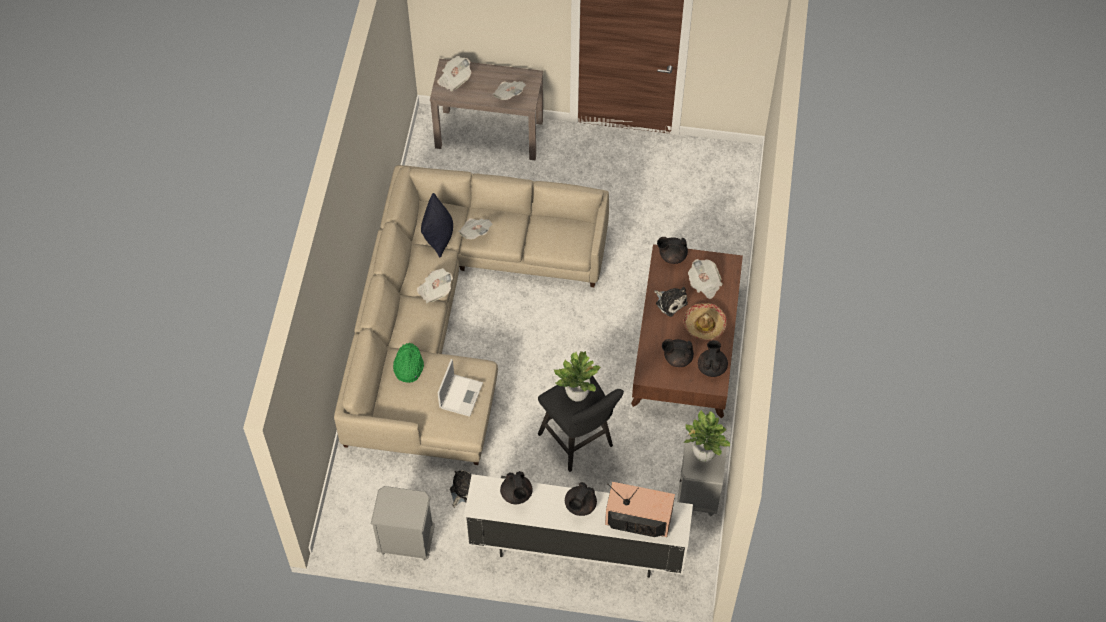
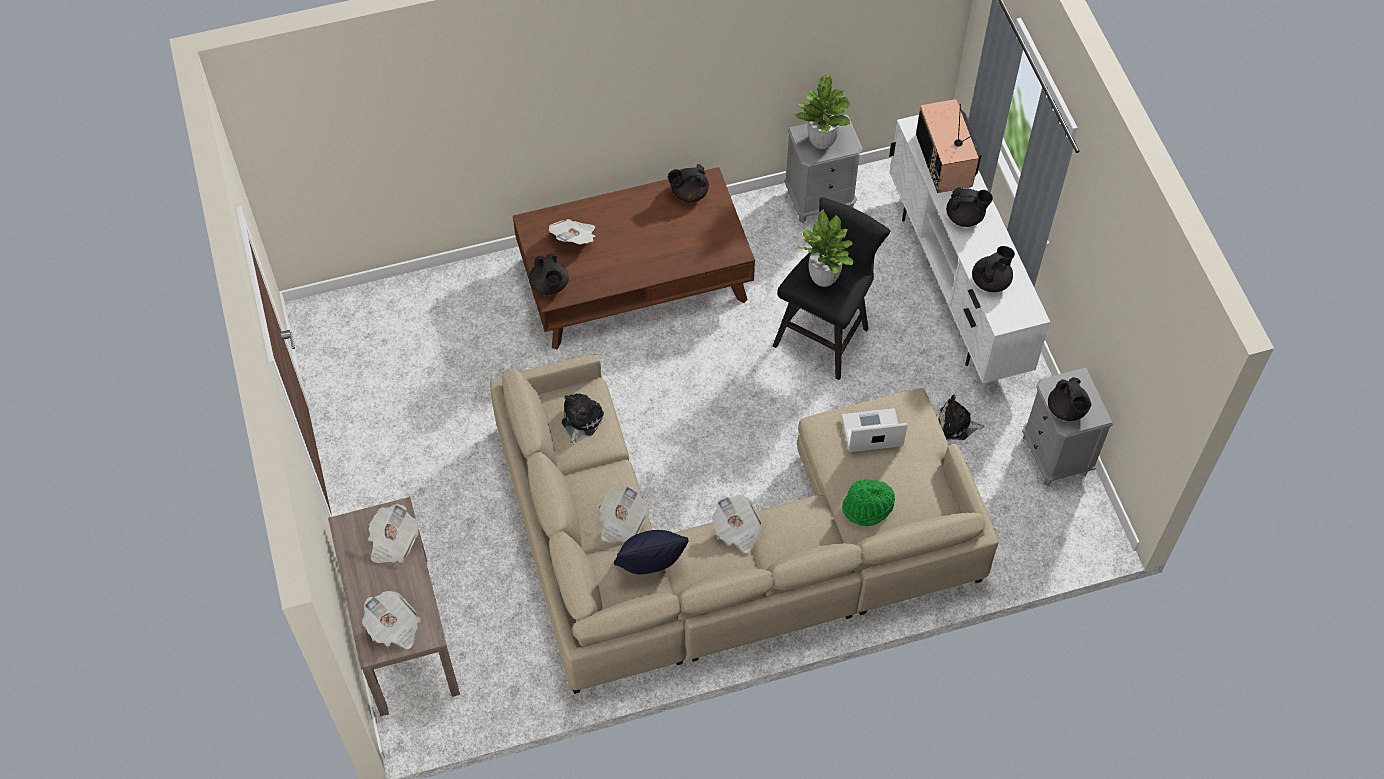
camera: 115 degrees left, 0 degrees up
plush toy [654,287,688,317] -> plush toy moved to [562,393,604,445]
black teapot [662,339,694,367] -> black teapot moved to [1048,377,1091,421]
hat [684,303,727,340] -> none

